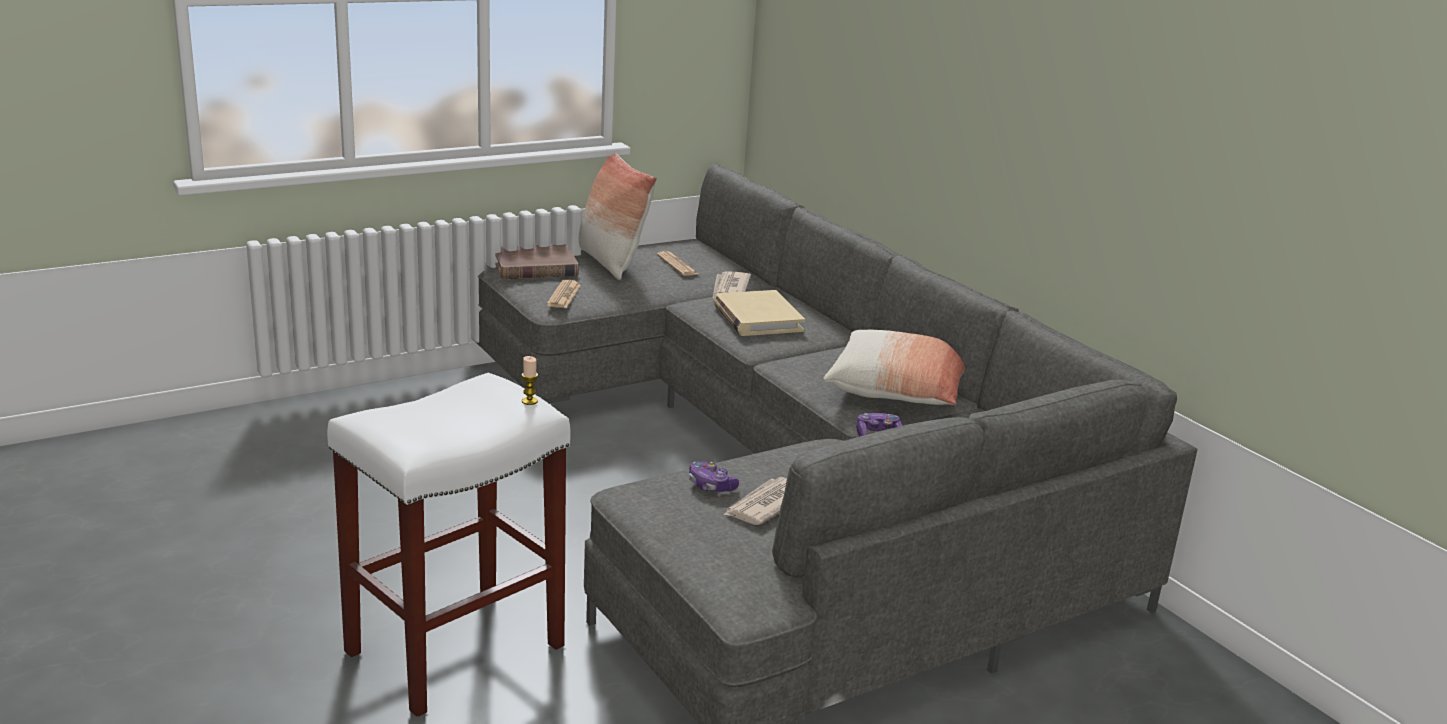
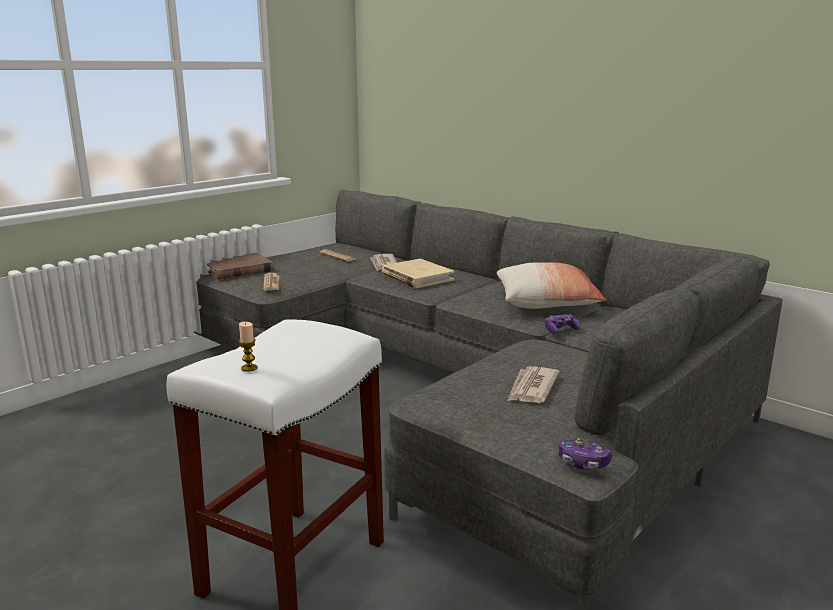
camera: 15 degrees left, 5 degrees down
candle [522,356,538,405] -> candle moved to [239,322,257,372]
pillow [579,153,657,280] -> none
game controller [689,461,739,492] -> game controller moved to [558,438,612,469]

